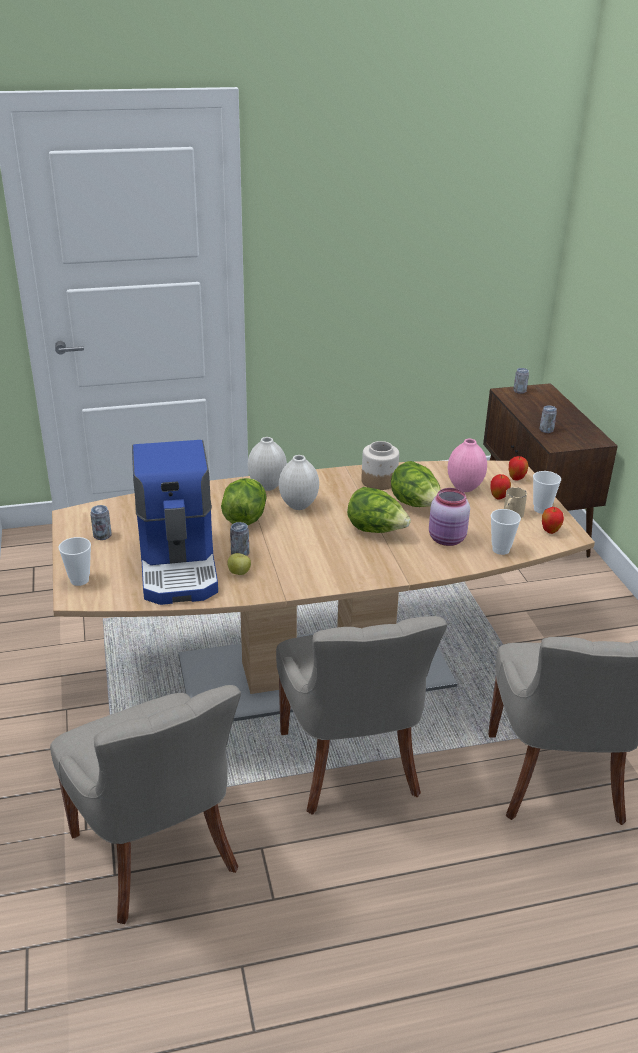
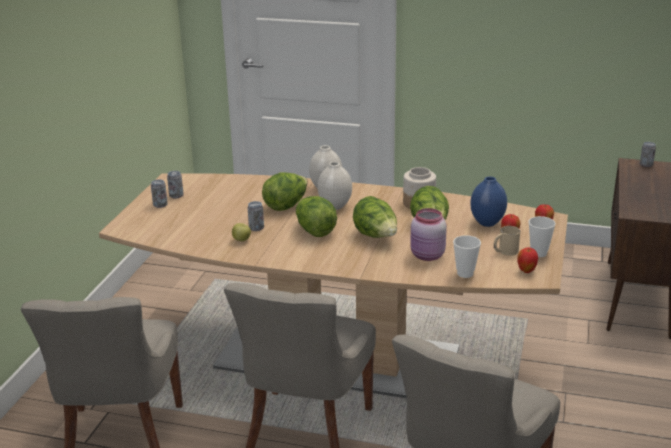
camera: 30 degrees right, 5 degrees down
cup [59,537,91,586] -> none
coffee machine [132,440,218,605] -> none
pink vase [448,439,487,492] -> blue vase [470,176,507,227]
can [540,405,557,433] -> can moved to [151,179,168,208]
none -> lettuce [296,196,337,237]

